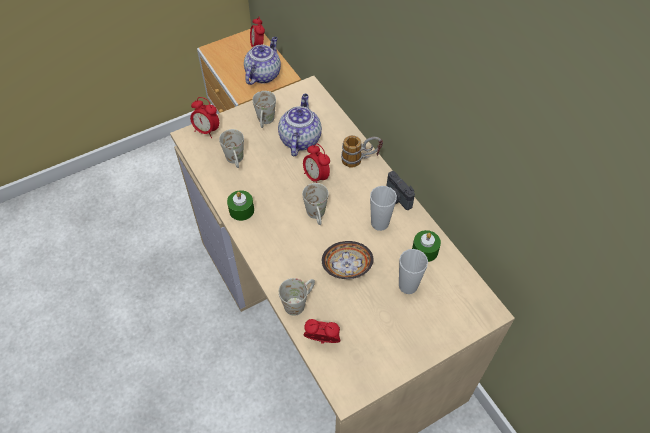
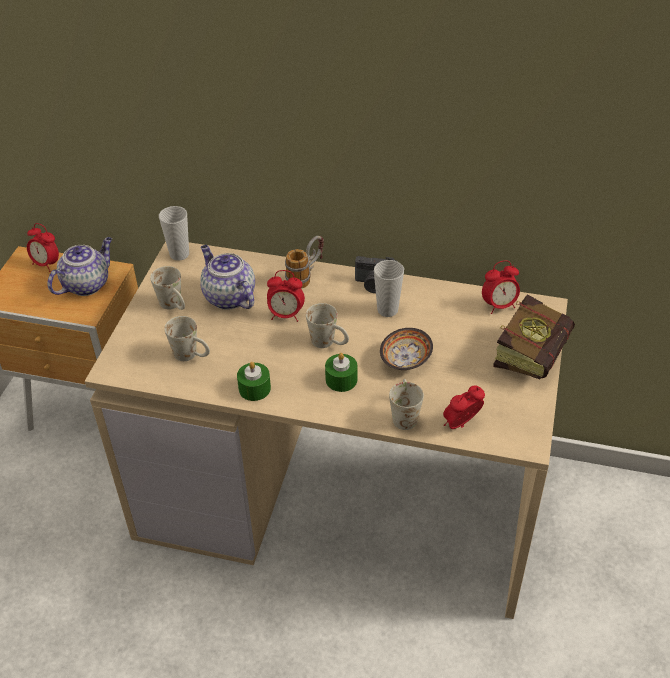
camera: 45 degrees left, 10 degrees down
alarm clock [190,97,219,138] -> alarm clock moved to [482,260,520,314]
teapot [244,37,281,85] -> teapot turned 60 degrees clockwise [47,237,112,296]
cup [399,249,428,294] -> cup moved to [159,206,189,261]
green candle [412,230,441,262] -> green candle moved to [325,353,357,392]
none -> book [494,294,575,379]

